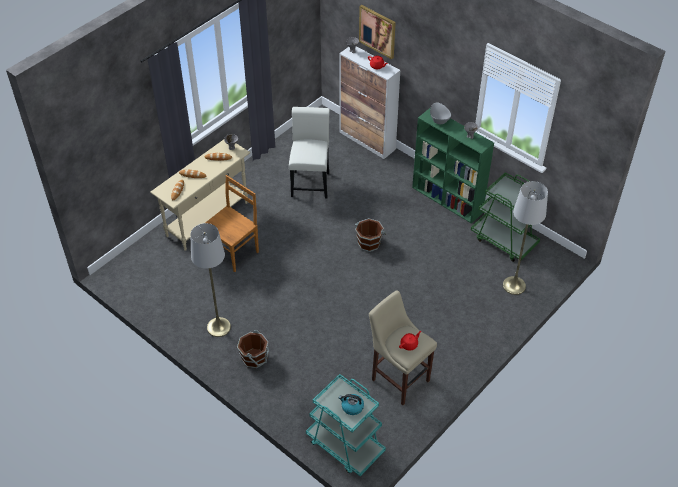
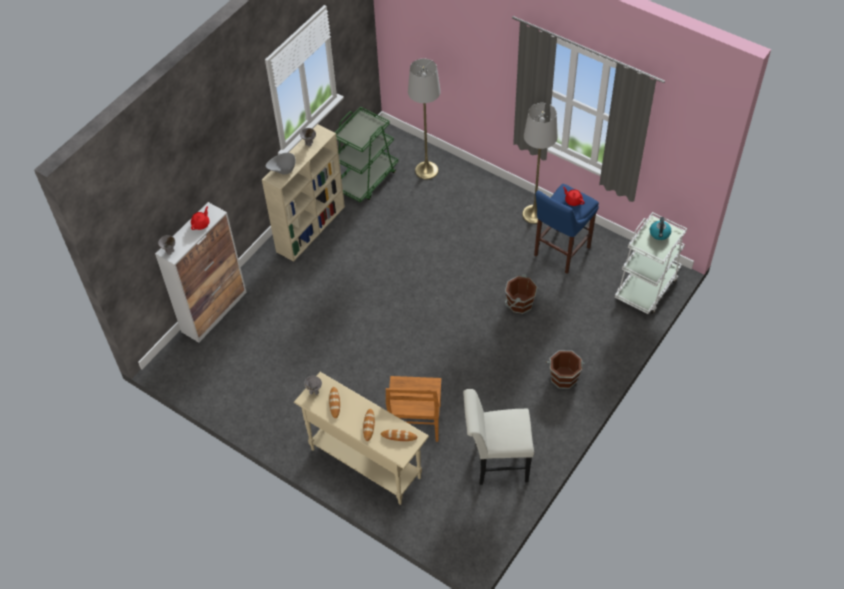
camera: 95 degrees left, 5 degrees up
grey floor lamp [191,223,231,337] -> grey floor lamp moved to [522,103,558,224]
brown chair [205,175,259,272] -> brown chair turned 120 degrees counterclockwise [386,376,441,442]
white chair [289,107,330,199] -> white chair moved to [463,389,534,485]
turquoise cart [306,374,386,476] -> white cart [615,212,687,314]
brown bucket [355,218,386,252] -> brown bucket moved to [505,274,538,314]
picture [359,5,396,59] -> none
beige stool [369,291,437,405] -> blue stool [534,184,599,274]
green bookcase [412,107,494,224] -> beige bookcase [262,124,345,262]

